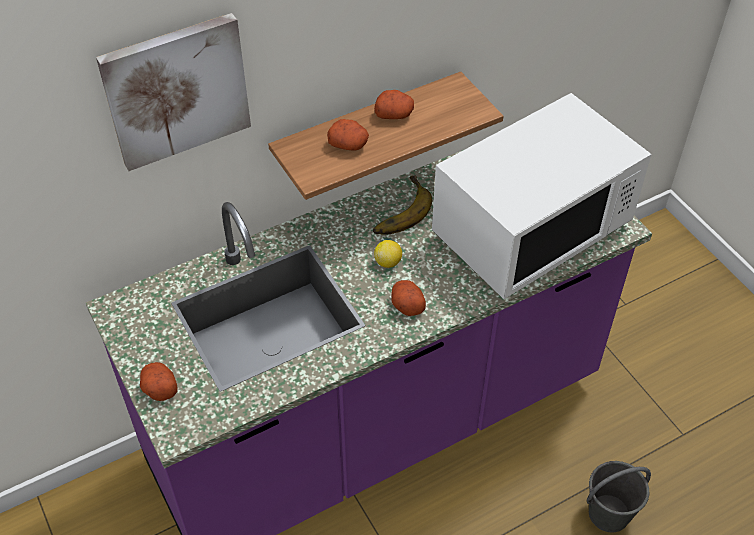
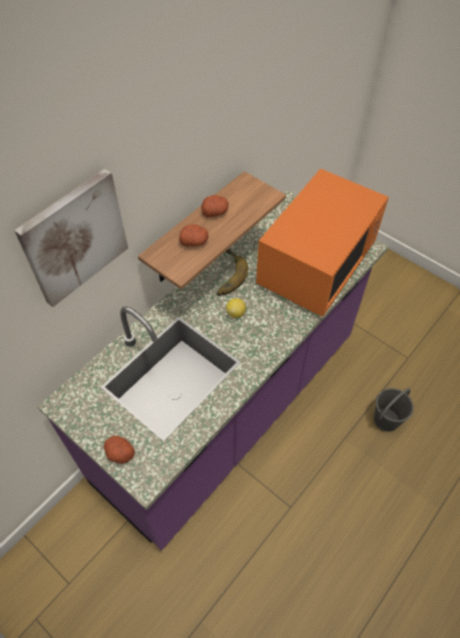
camera: 20 degrees left, 5 degrees up
potato [391,280,426,316] -> none
white microwave [432,93,652,299] -> orange microwave [256,168,389,317]

